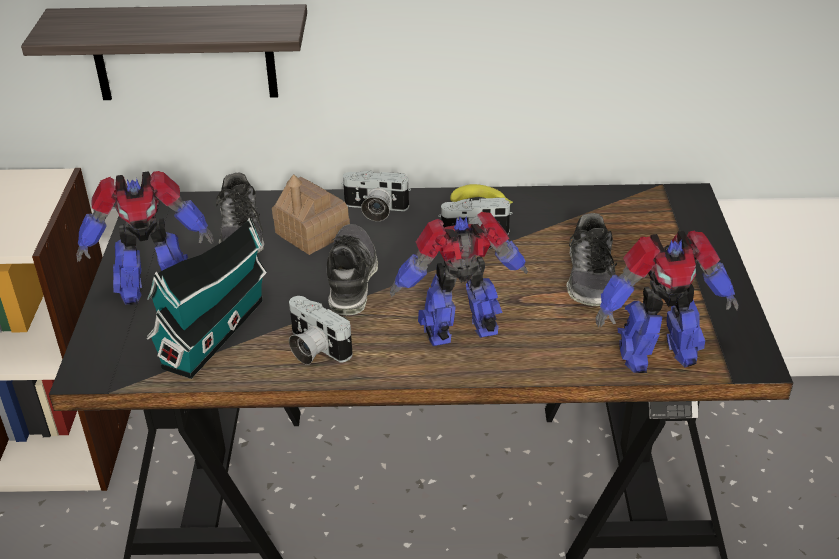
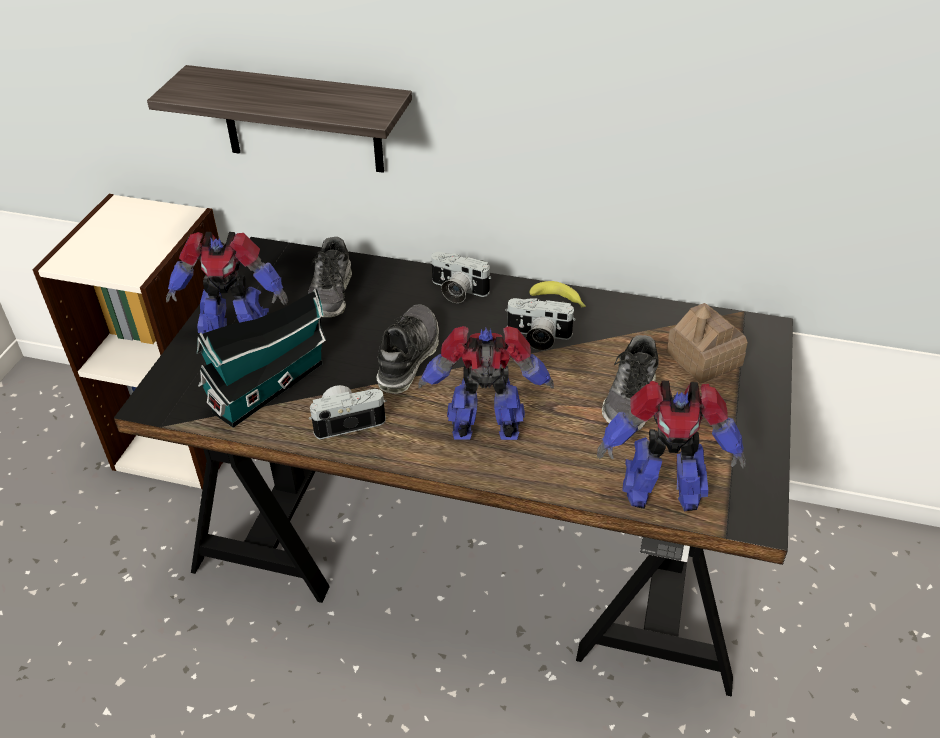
camera: 15 degrees right, 5 degrees up
toy house [272,174,350,255] -> toy house moved to [667,303,748,384]
camera [289,296,353,365] -> camera turned 105 degrees clockwise [309,385,387,440]

